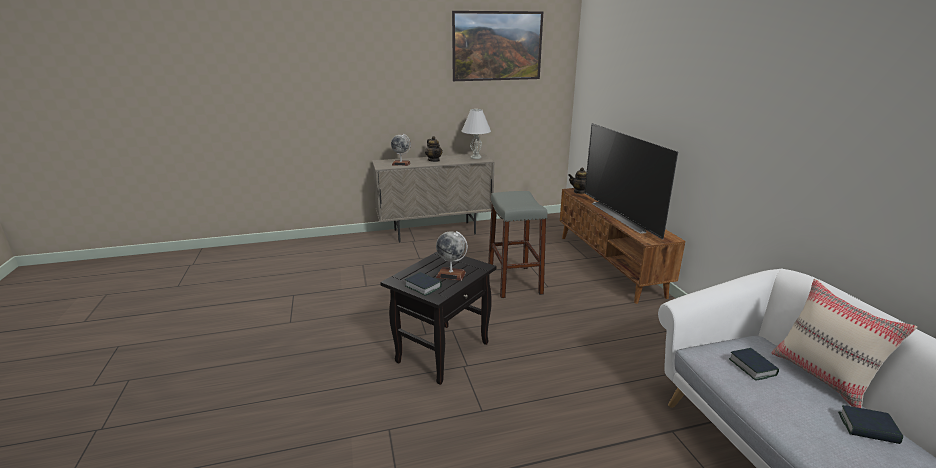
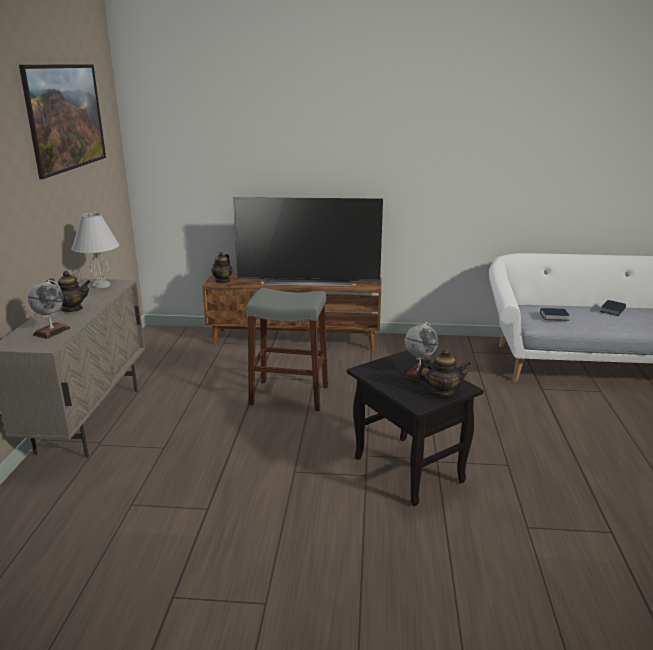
camera: 70 degrees left, 0 degrees up
book [405,272,442,296] -> teapot [416,349,471,397]
beige pillow [772,279,917,408] -> none

